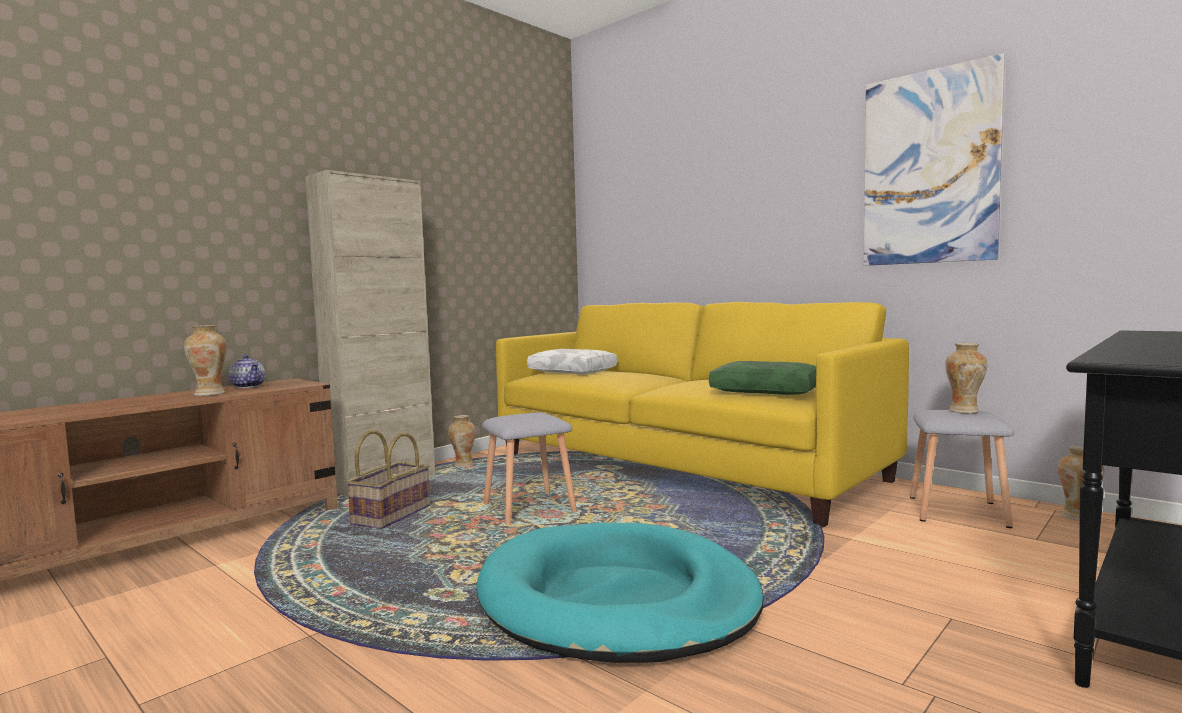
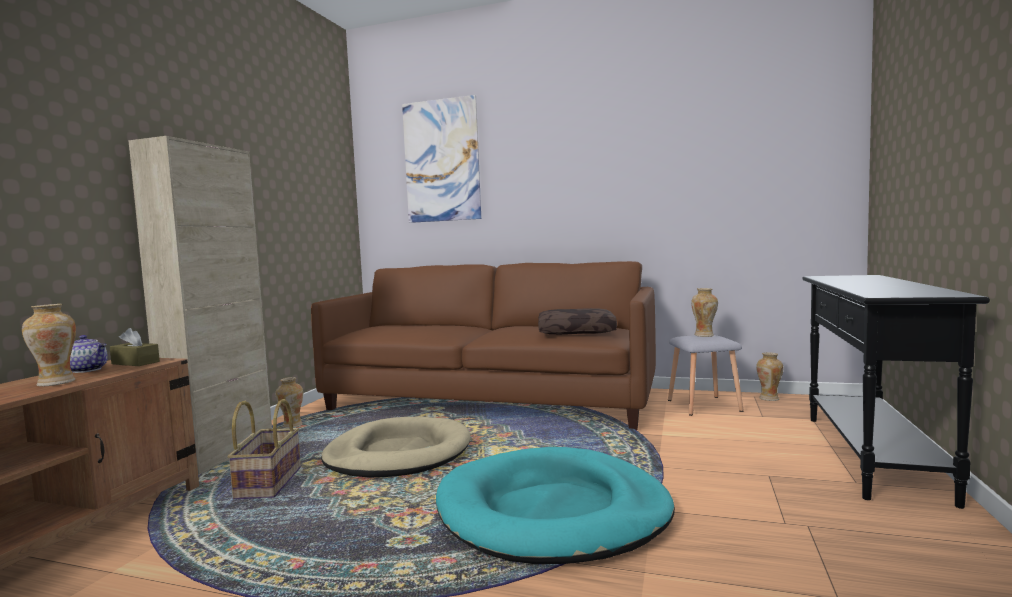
camera: 25 degrees left, 0 degrees up
grey stool [482,412,577,525] -> beige dog bed [321,417,471,477]
yellow sofa [496,302,909,528] -> brown sofa [311,261,656,430]
white pillow [527,349,617,374] -> none
green pillow [709,361,816,395] -> brown pillow [538,308,617,335]
picture [864,53,1005,266] -> picture moved to [402,95,481,223]
none -> brown tissue box [110,328,160,366]

